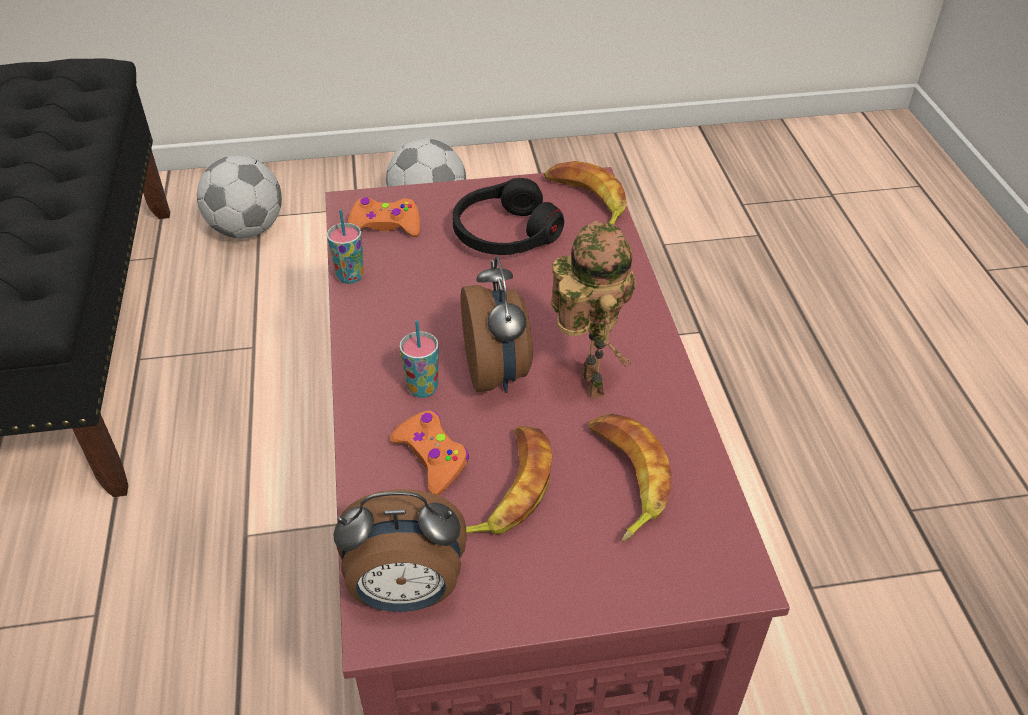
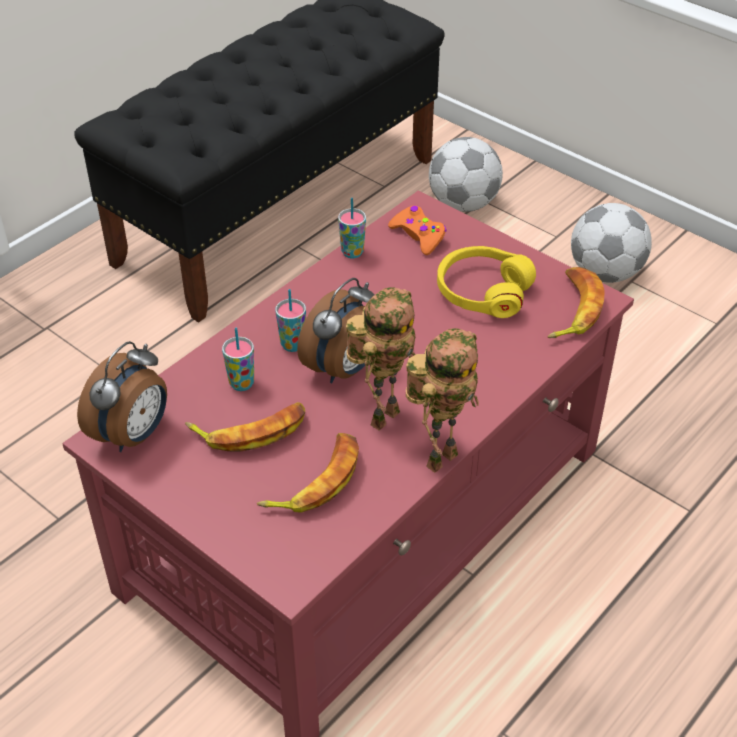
camera: 50 degrees right, 0 degrees up
alarm clock [333,489,467,612] -> alarm clock turned 105 degrees counterclockwise [77,341,167,452]
orange game controller [390,411,469,495] -> cup [222,328,254,391]
black headphones [452,178,564,255] -> yellow headphones [437,246,536,318]
none -> toy robot [406,328,479,473]

